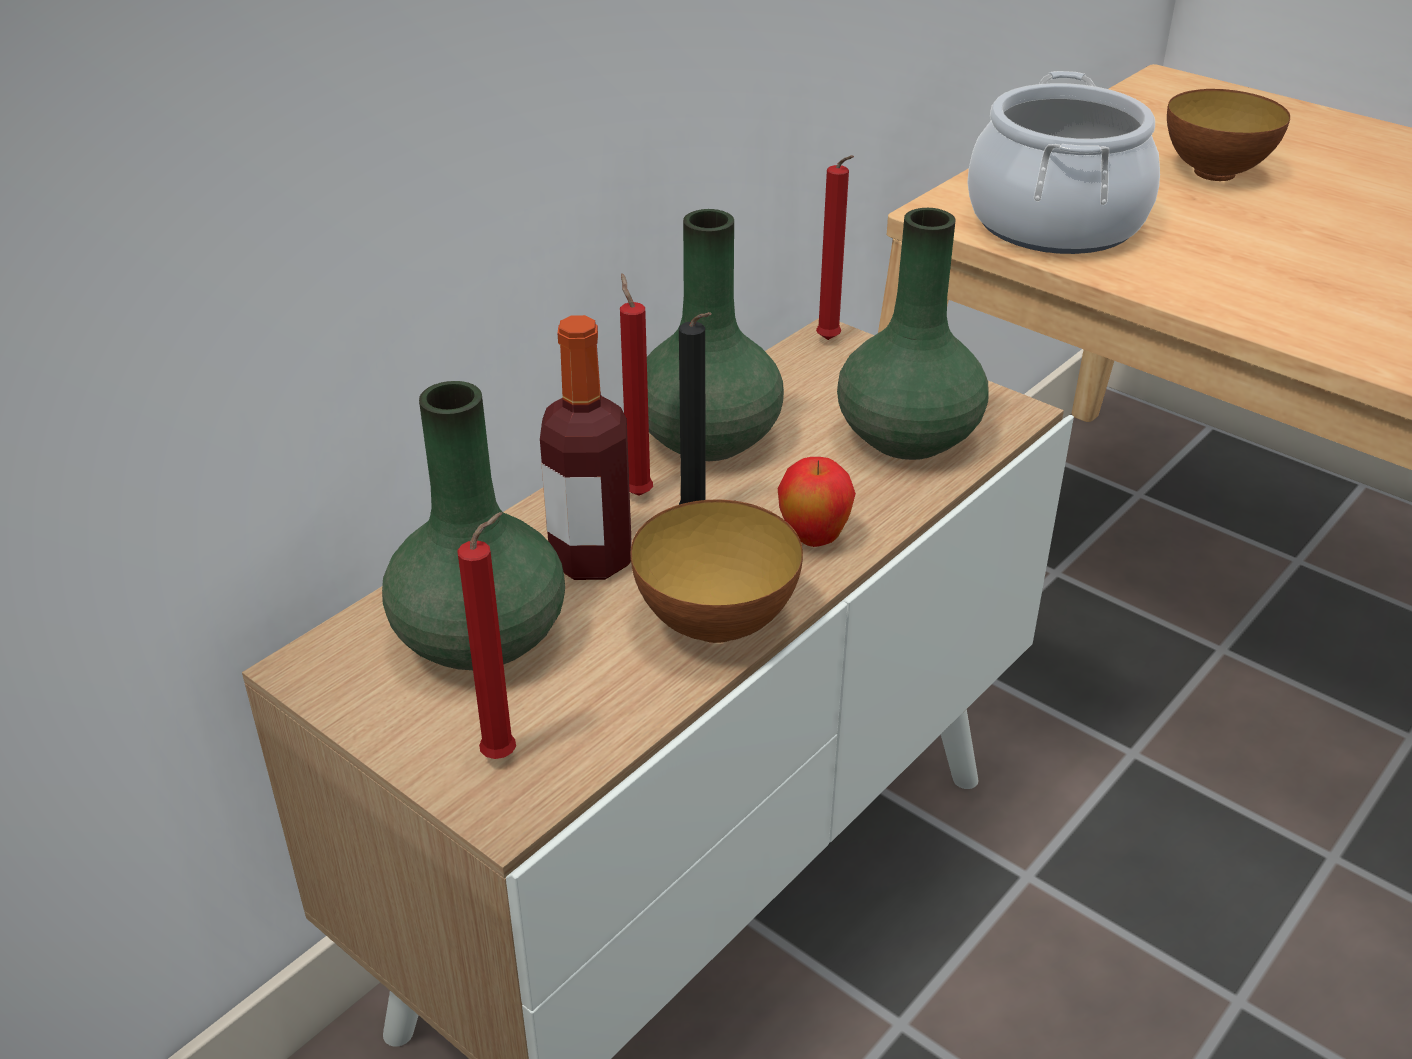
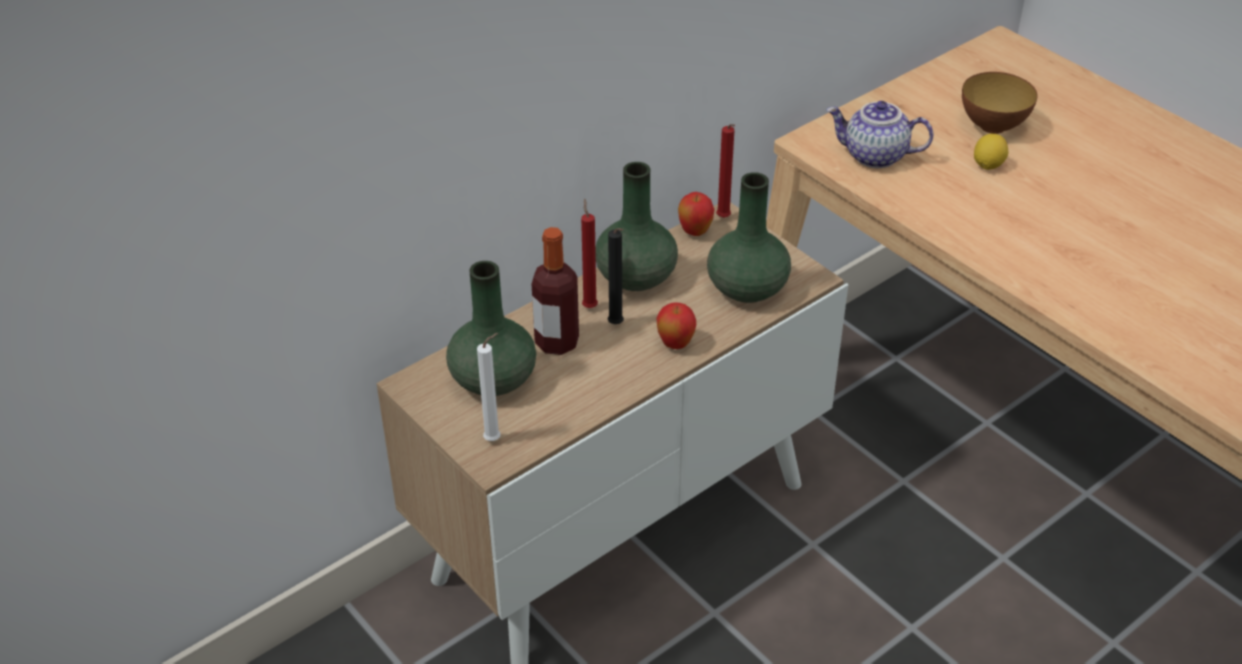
camera: 10 degrees right, 5 degrees up
red candle [457,512,516,759] -> white candle [477,333,501,441]
bowl [630,499,803,643] -> none
cooking pot [967,71,1160,254] -> teapot [826,101,933,168]
none -> apple [678,192,714,236]
none -> lemon [974,134,1008,170]

